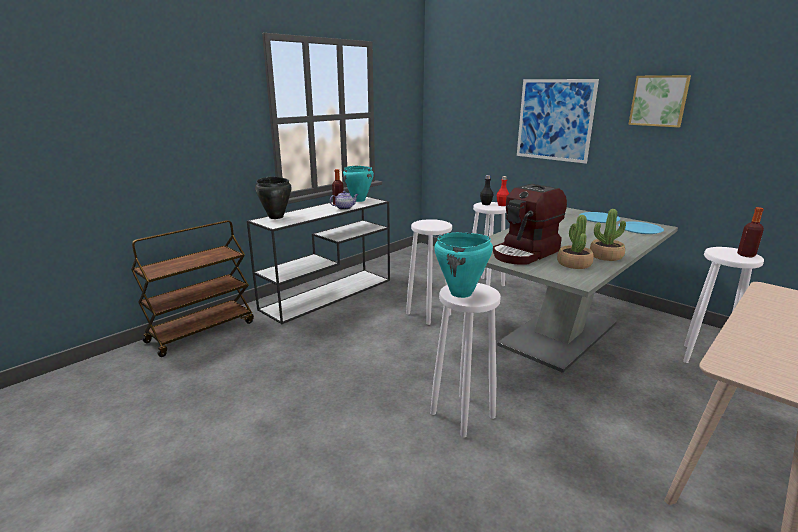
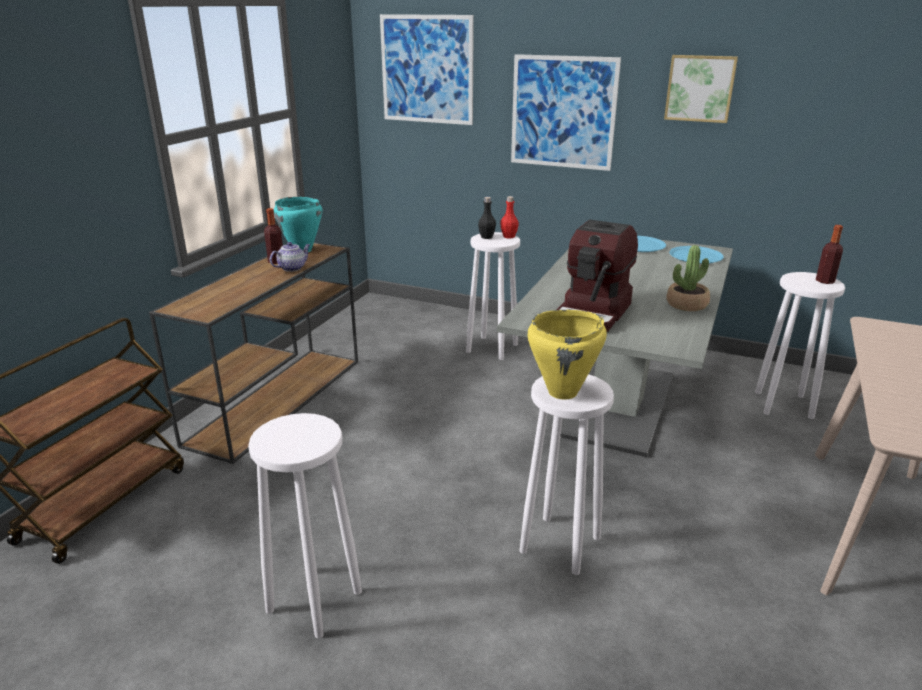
camera: 20 degrees left, 5 degrees up
white console table [247,196,390,324] -> brown console table [149,242,358,464]
black cooking pot [255,177,292,219] -> none
white stool [406,219,452,325] -> white stool moved to [248,413,362,638]
turquoise cooking pot [434,232,493,298] -> yellow cooking pot [527,310,607,399]
potted plant [557,215,594,269] -> none
none -> picture [380,14,474,125]

